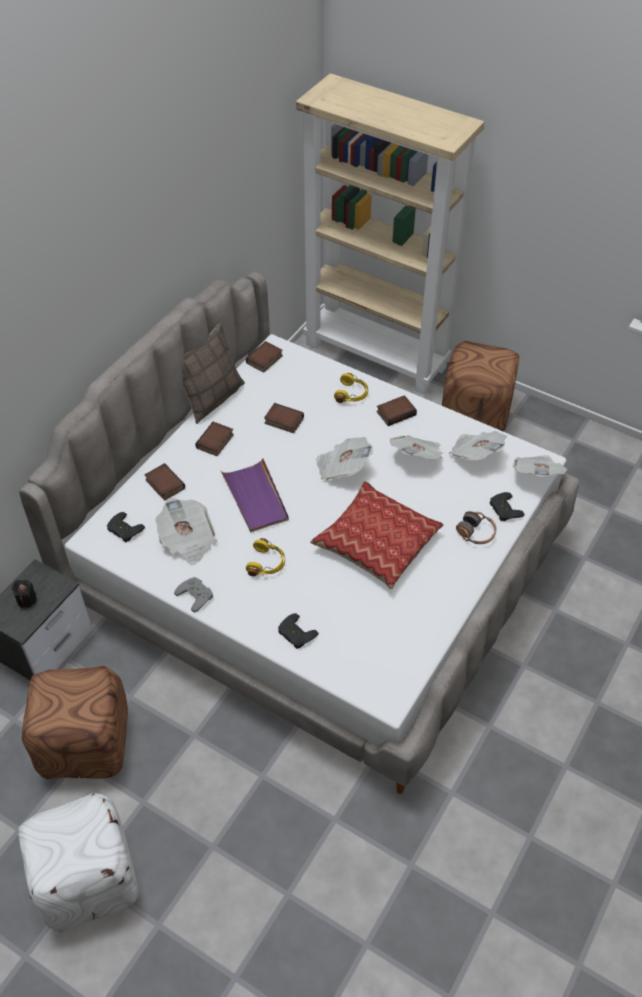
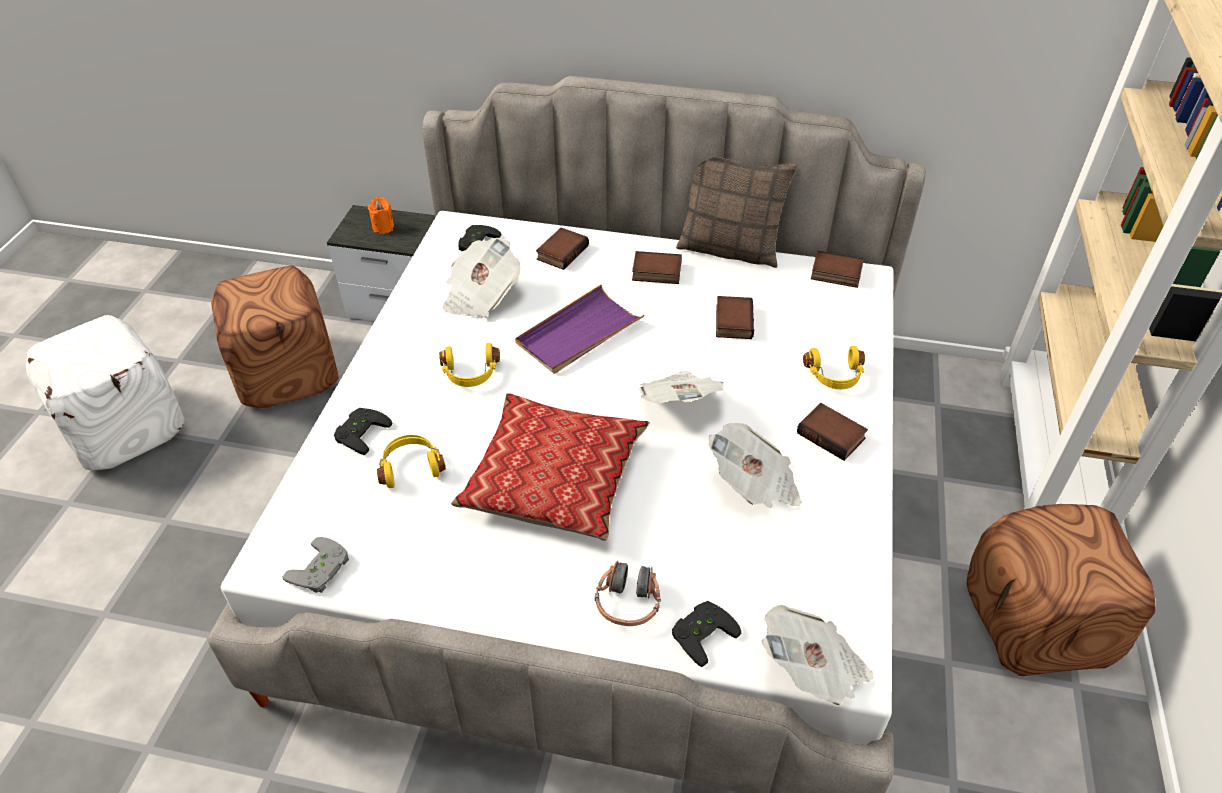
camera: 70 degrees right, 5 degrees down
black candle [12,580,37,608] -> orange candle [368,197,394,234]
grey game controller [174,577,213,613] -> grey game controller moved to [283,537,349,593]
newspaper [448,432,508,461] -> none
none -> yellow headphones [377,435,446,488]

